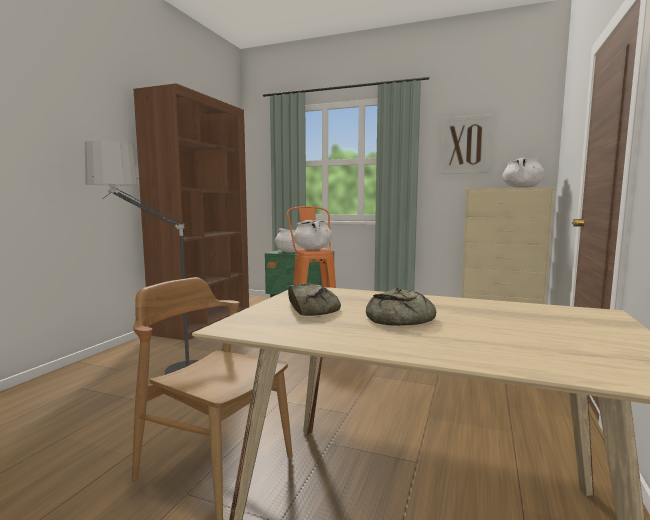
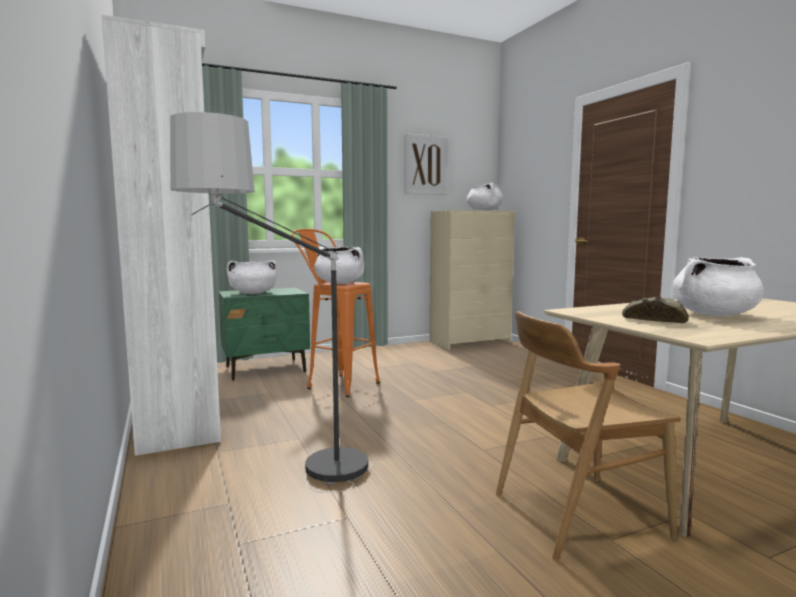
camera: 45 degrees left, 0 degrees up
brown bookcase [133,83,249,340] -> white bookcase [101,15,221,456]
bread [366,288,436,326] -> white cooking pot [673,257,764,316]

